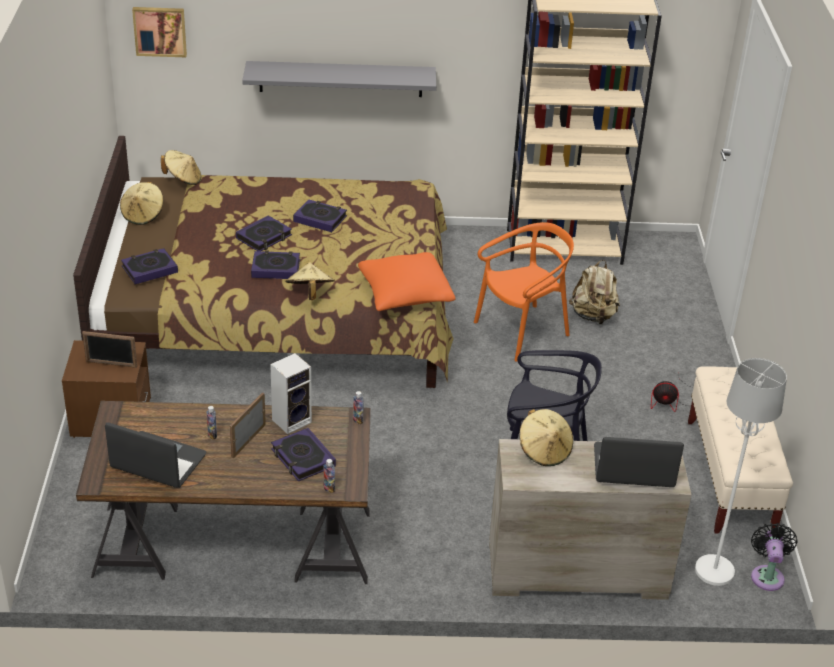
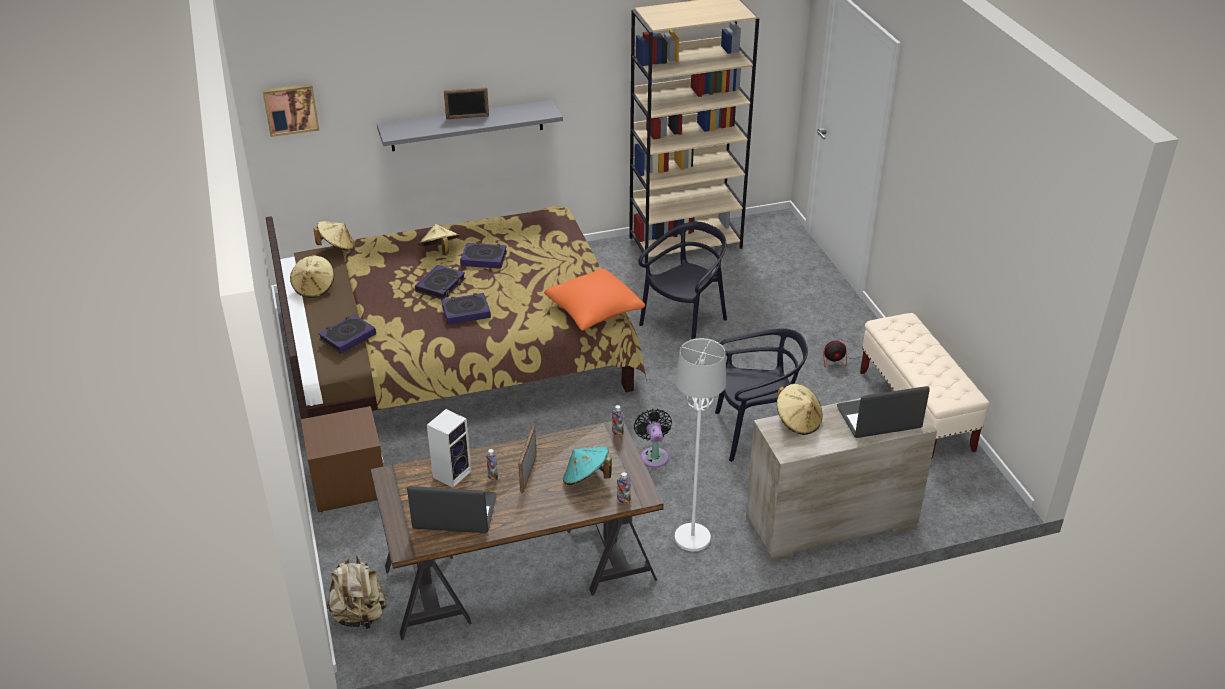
camera: 15 degrees left, 0 degrees up
picture frame [82,331,138,368] -> picture frame moved to [444,88,489,119]
speaker [270,353,312,434] -> speaker moved to [427,409,472,488]
book [271,428,336,482] -> turquoise hat [563,446,612,485]
beige hat [285,262,335,300] -> beige hat moved to [418,224,460,255]
orange chair [474,222,574,361] -> black chair [638,222,727,339]
beige backpack [569,260,620,324] -> beige backpack moved to [326,554,386,630]
white floor lamp [695,358,787,586] -> white floor lamp moved to [675,338,727,551]
black fan [751,523,798,591] -> black fan moved to [634,409,672,468]

